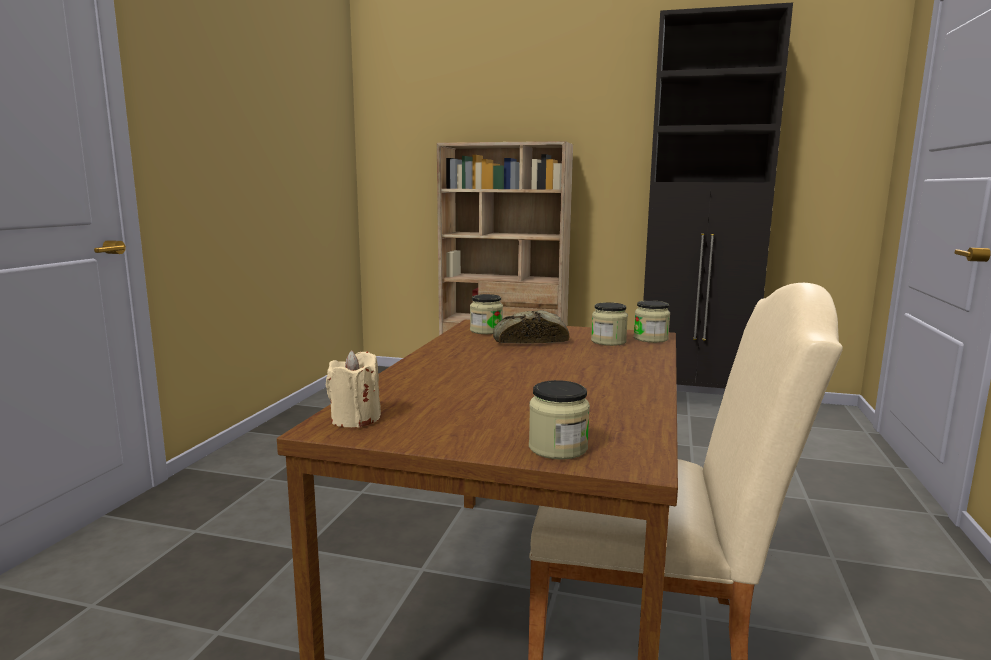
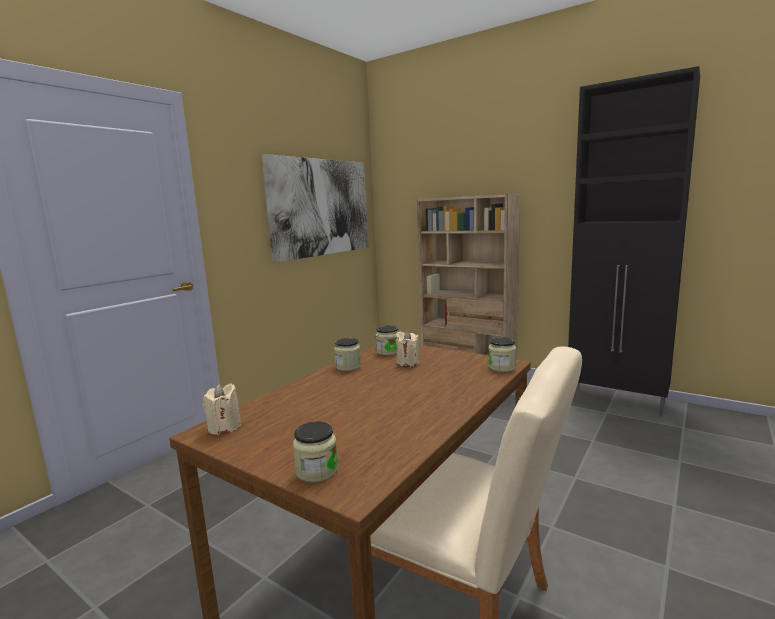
camera: 20 degrees right, 0 degrees up
bread [493,310,569,344] -> beige candle [396,331,420,367]
jar [591,302,628,346] -> jar moved to [334,338,361,371]
none -> picture [262,154,368,263]

